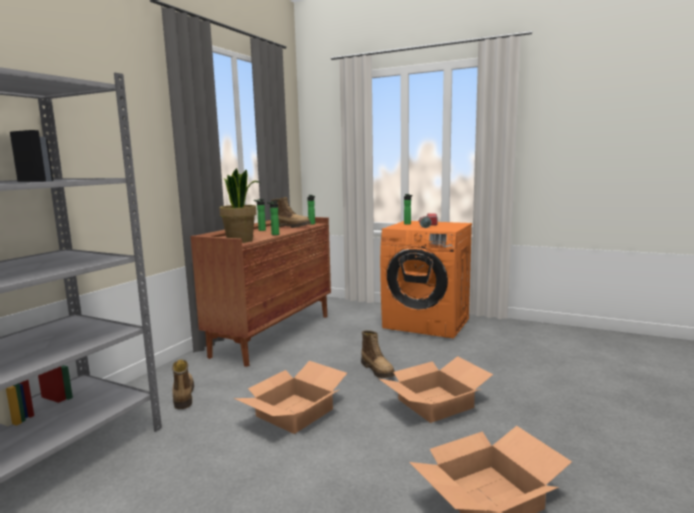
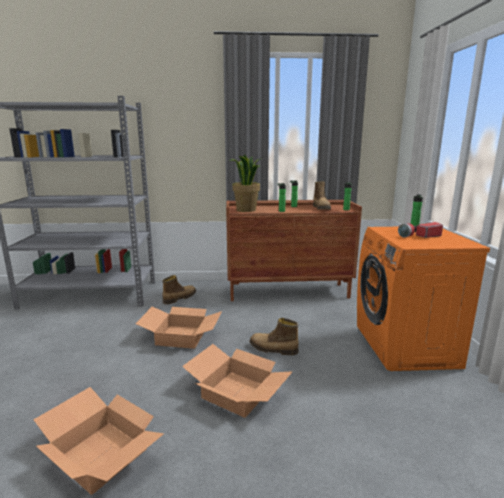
camera: 60 degrees right, 5 degrees up
boot [361,330,395,378] -> boot turned 75 degrees clockwise [249,318,299,355]

